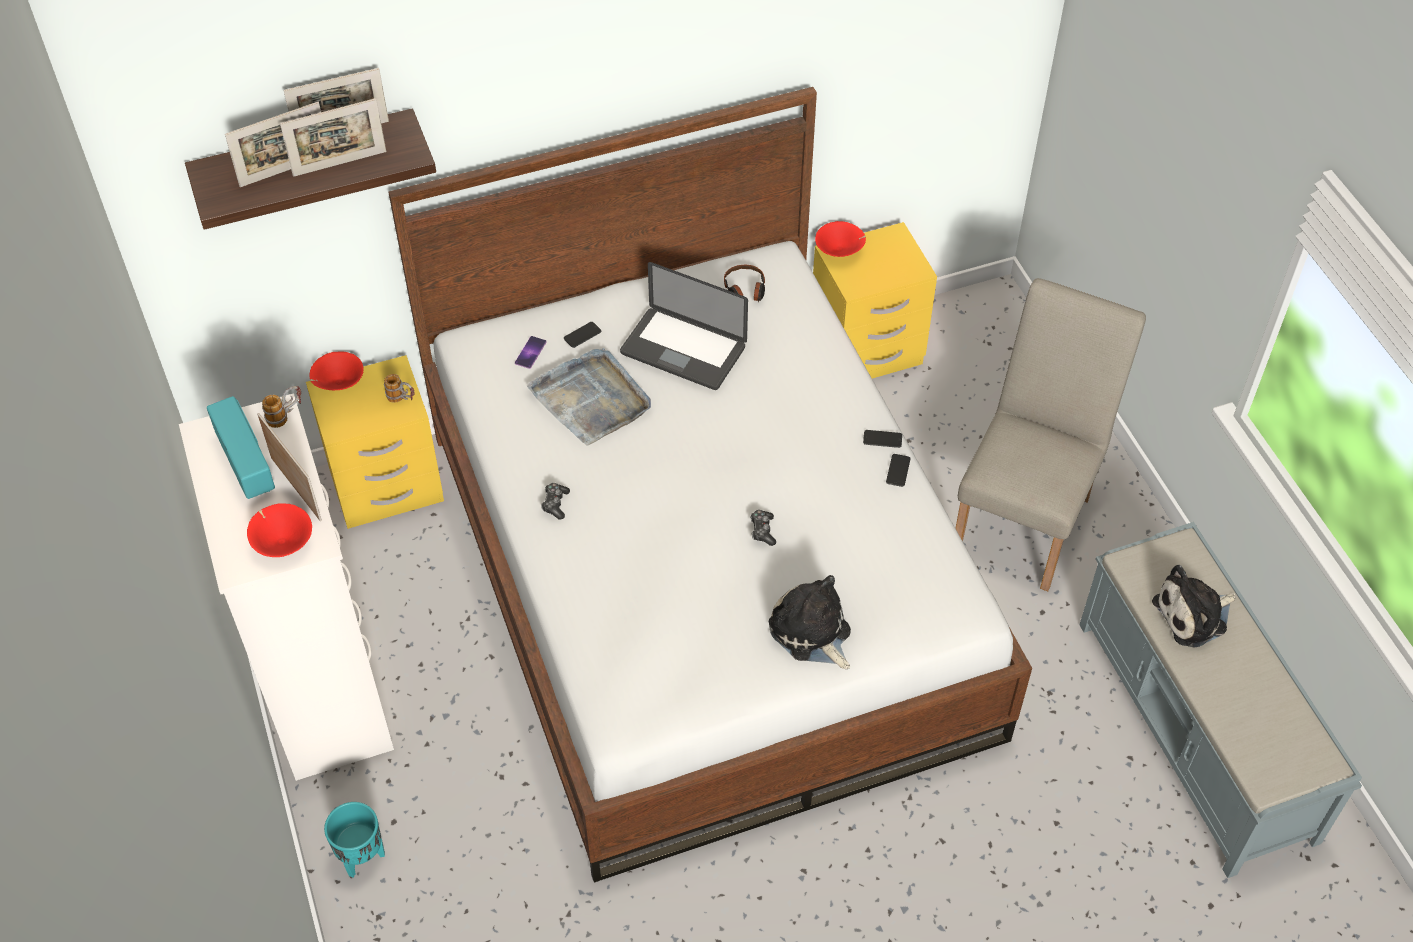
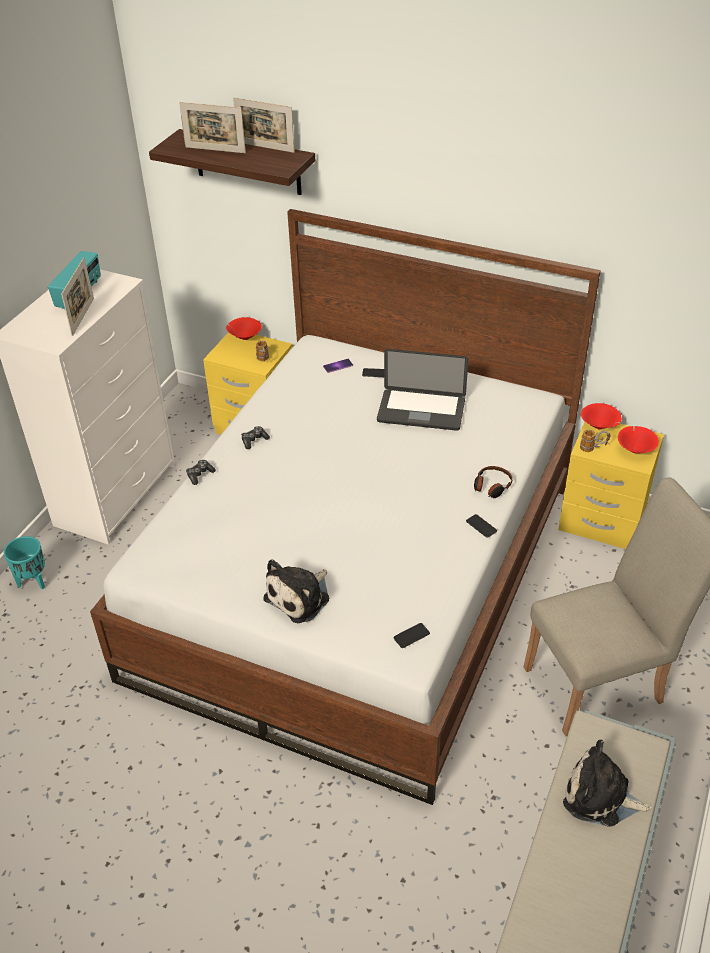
camera: 45 degrees right, 10 degrees down
red bowl [247,503,312,557] -> red bowl moved to [618,426,659,453]
mug [262,386,301,428] -> mug moved to [580,430,611,452]
picture frame [280,98,386,177] -> none
grey tray [527,348,651,446] -> none
laptop [620,262,748,390] -> laptop turned 60 degrees counterclockwise [377,349,468,431]
headphones [724,265,765,302] -> headphones moved to [474,466,512,498]
game controller [750,510,776,546] -> game controller moved to [186,460,216,485]
plush toy [769,575,851,669] -> plush toy turned 150 degrees counterclockwise [263,559,329,623]
phone [886,454,910,487] -> phone moved to [393,623,430,648]

